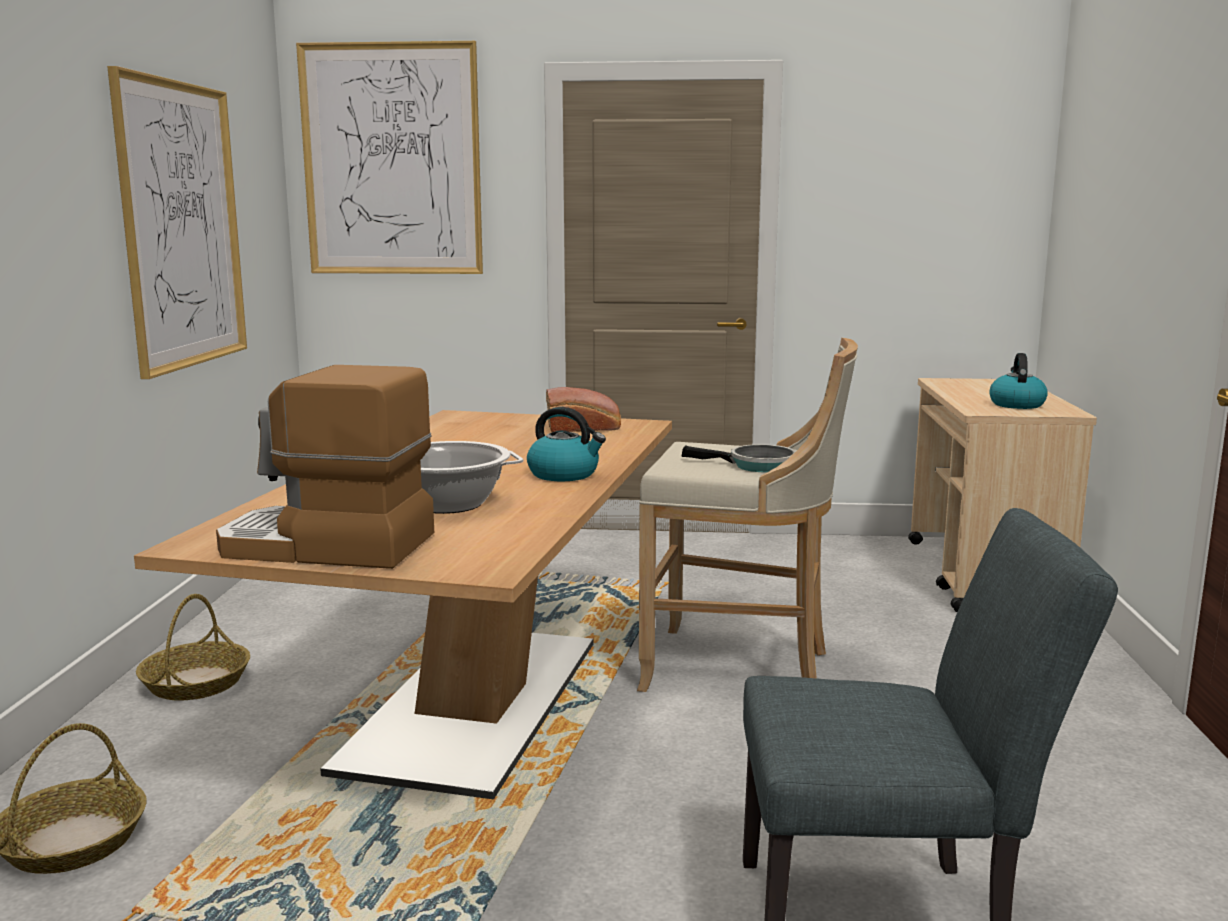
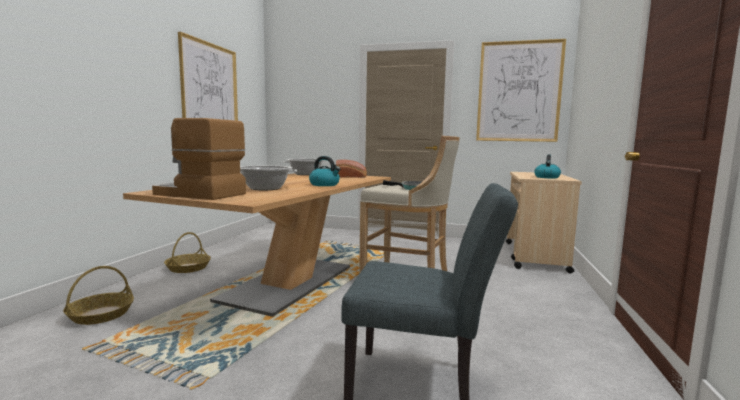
camera: 10 degrees right, 5 degrees down
picture [296,41,483,274] -> picture moved to [476,39,566,142]
none -> cooking pot [283,159,328,175]

